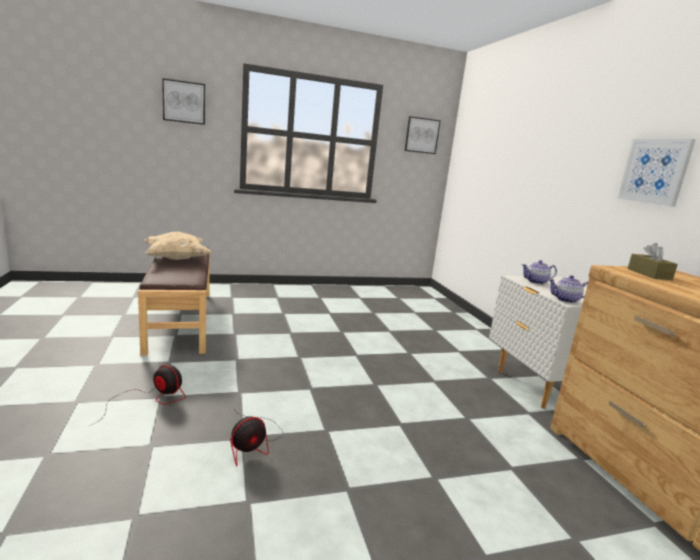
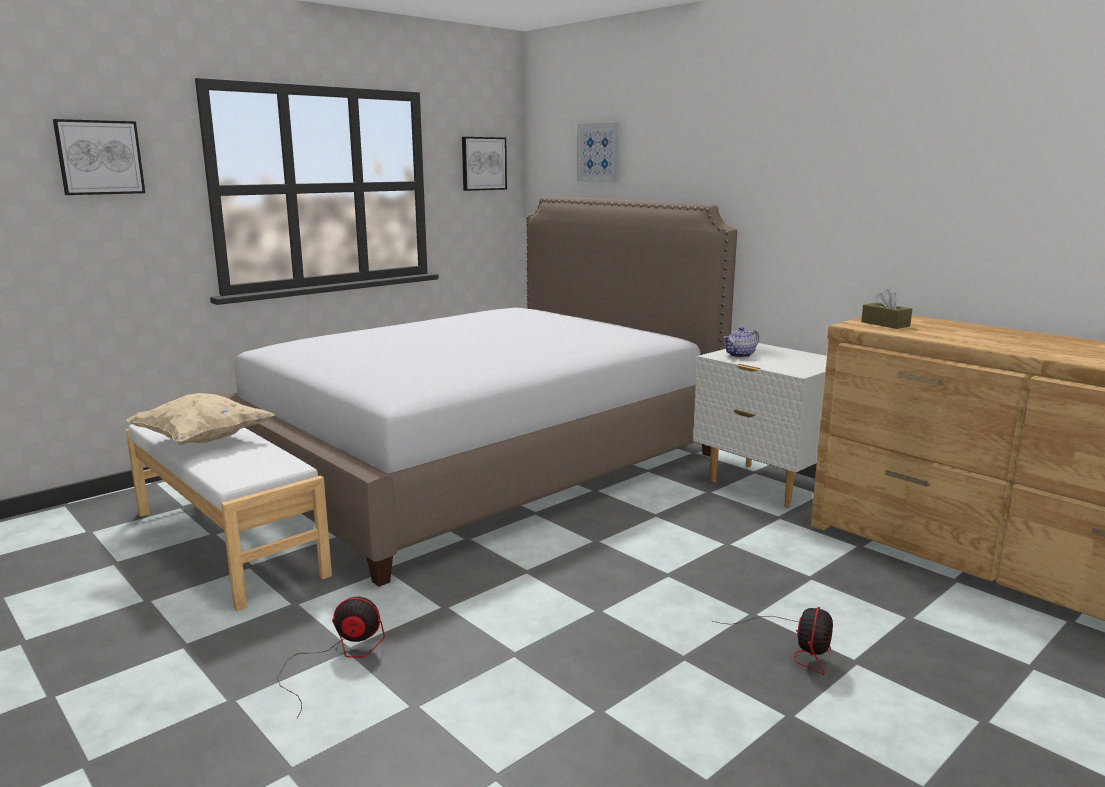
camera: 25 degrees left, 0 degrees up
brown bench [138,247,210,356] -> white bench [126,424,332,611]
fan [230,413,283,466] -> fan moved to [713,607,833,675]
teapot [548,275,588,303] -> none
picture [617,139,696,207] -> picture moved to [577,122,621,182]
none -> bed [211,197,737,587]

